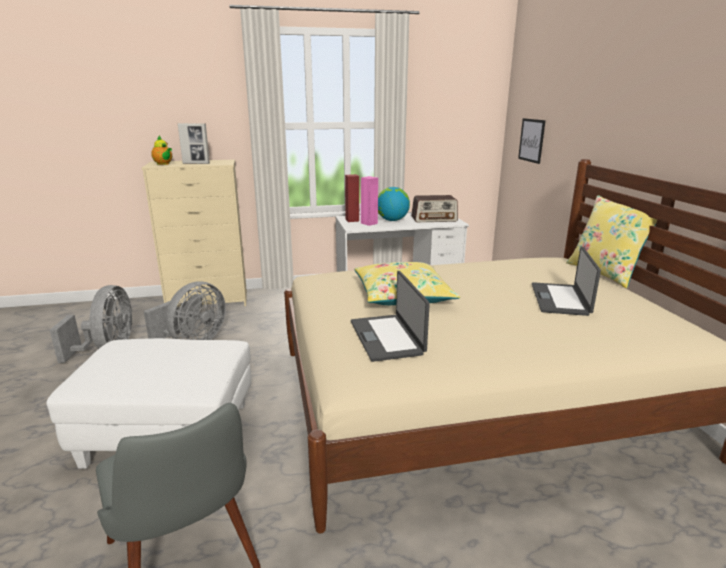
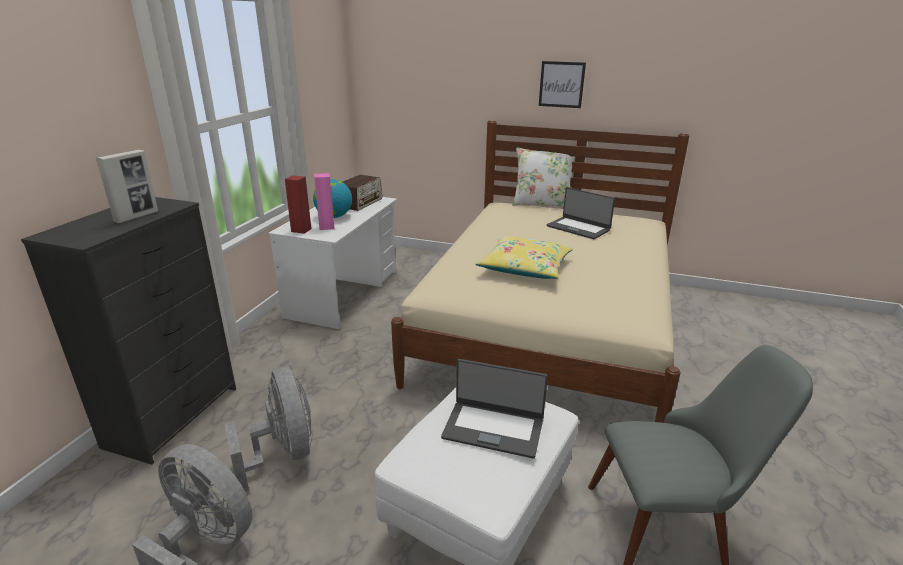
camera: 60 degrees left, 5 degrees up
beige dresser [142,159,247,307] -> black dresser [21,197,236,465]
teapot [151,135,172,165] -> none
laptop [351,271,430,362] -> laptop moved to [441,359,548,458]
picture [518,118,546,164] -> picture moved to [539,61,586,108]
yellow pillow [566,195,657,288] -> white pillow [512,147,574,207]

